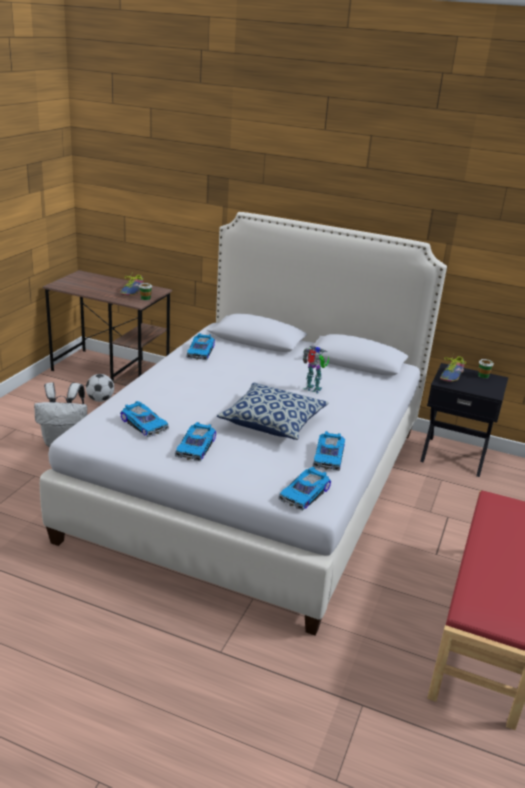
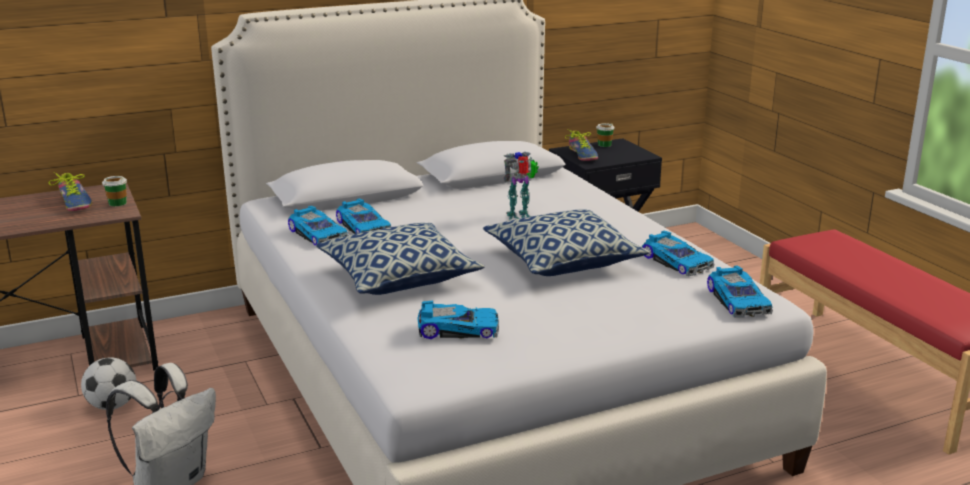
camera: 45 degrees left, 5 degrees down
toy car [175,422,216,462] -> toy car moved to [336,198,391,234]
none -> pillow [316,223,485,295]

